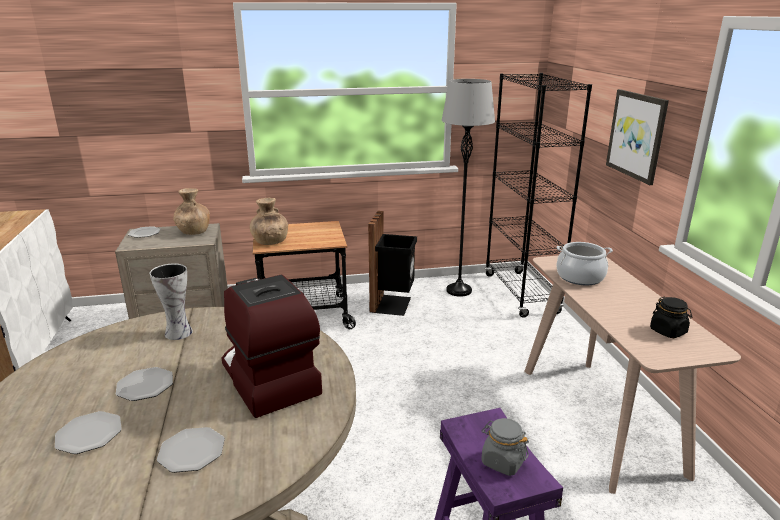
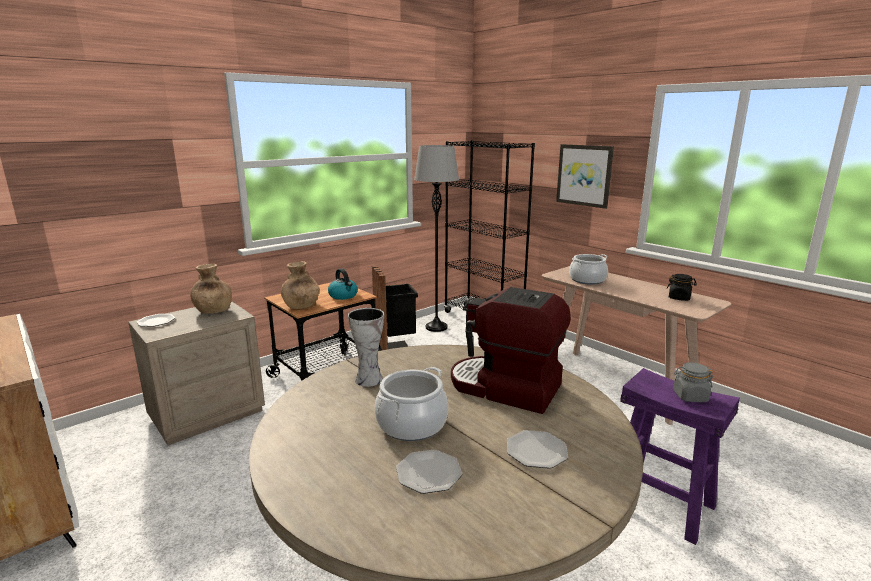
camera: 30 degrees left, 5 degrees down
plate [116,367,173,401] -> cooking pot [375,367,448,441]
none -> kettle [328,268,358,300]

